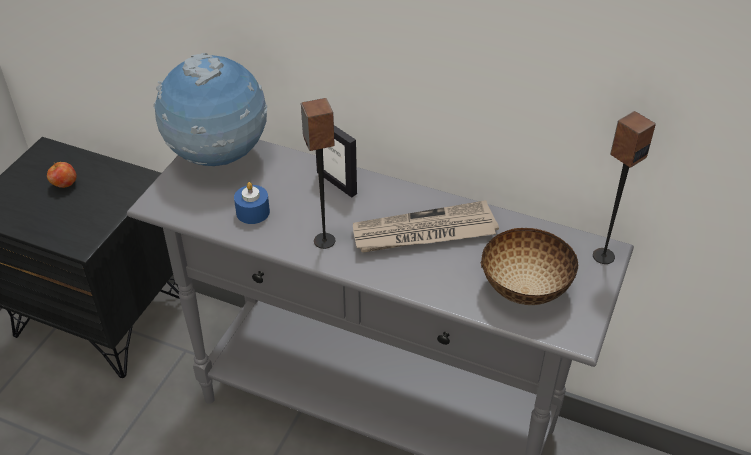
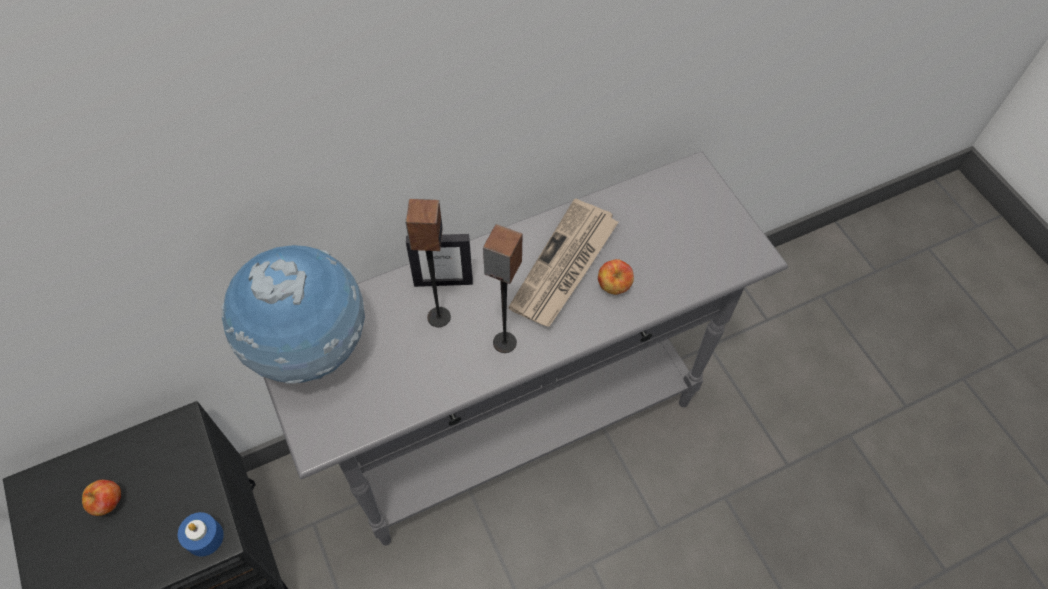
camera: 50 degrees left, 15 degrees up
blue candle [234,182,270,224] -> blue candle moved to [178,512,224,556]
bowl [481,228,579,305] -> none
speaker [593,111,656,264] -> speaker moved to [405,199,451,327]
none -> apple [598,259,634,295]

